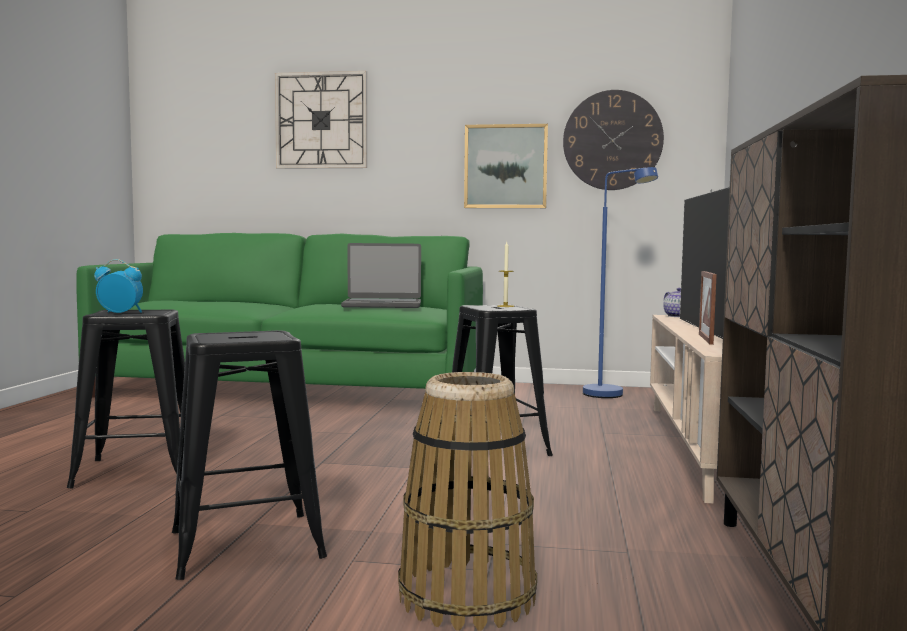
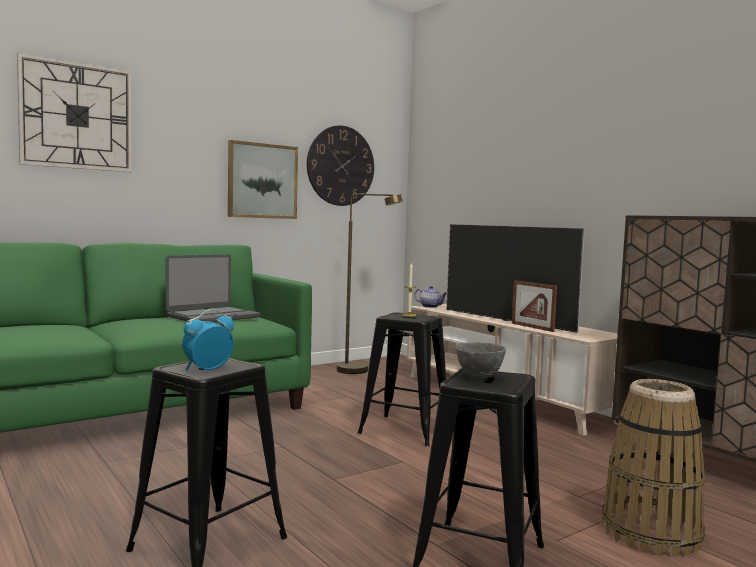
camera: 45 degrees left, 0 degrees up
blue floor lamp [583,167,658,398] -> brown floor lamp [337,194,402,374]
none -> grey bowl [455,342,506,378]

